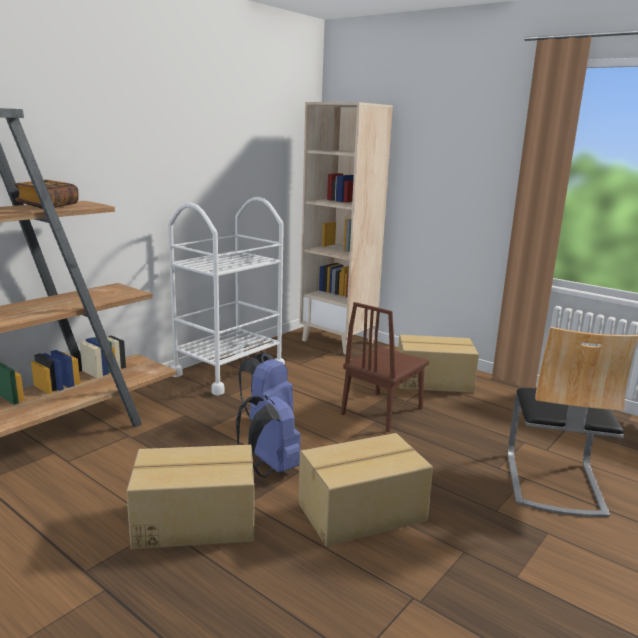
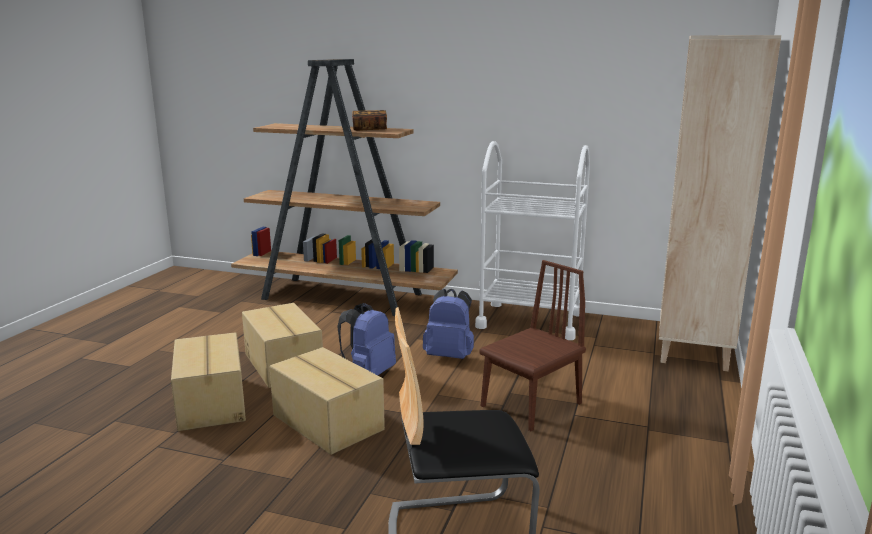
camera: 70 degrees right, 0 degrees up
brown chair [341,302,429,432] -> brown chair turned 120 degrees clockwise [480,260,586,431]
cardboard box [398,335,479,393] -> cardboard box moved to [171,332,246,431]

